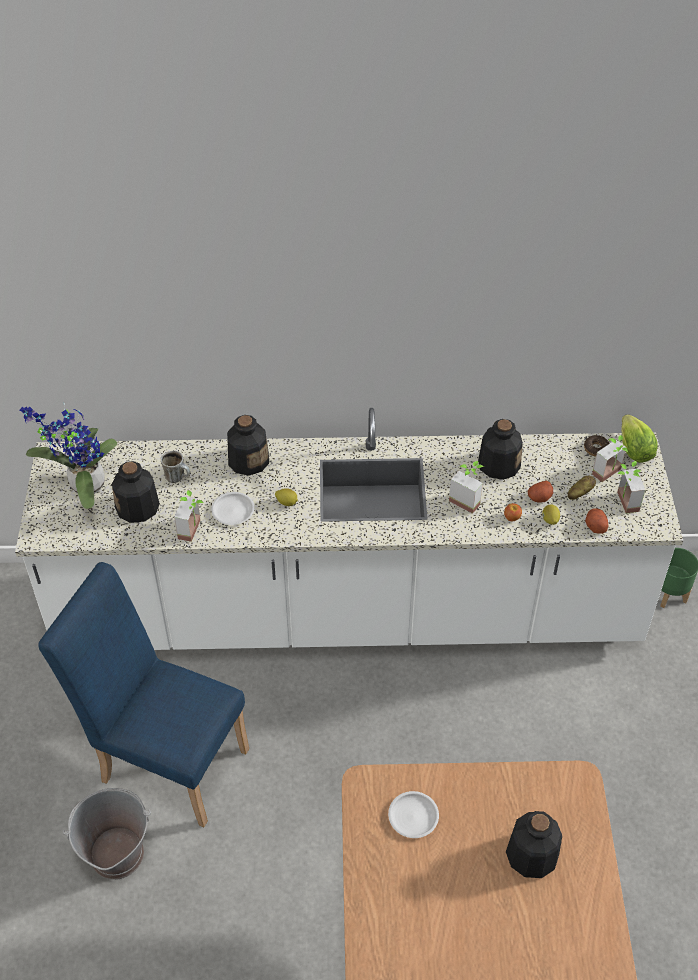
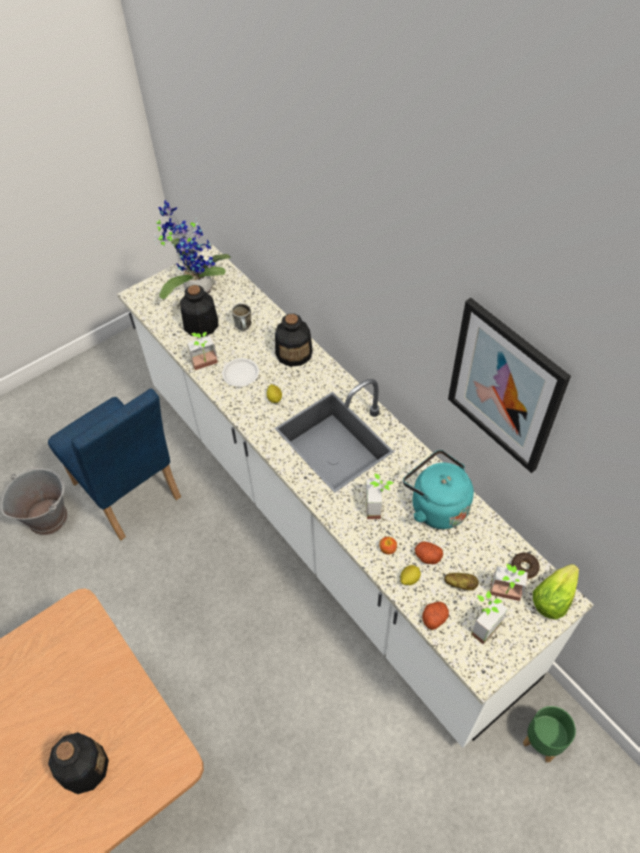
camera: 55 degrees right, 5 degrees up
blue chair [38,562,249,827] -> blue chair turned 150 degrees clockwise [48,388,181,540]
white plate [388,791,439,838] -> none
bottle [478,419,523,480] -> turquoise kettle [403,450,474,529]
none -> picture [448,298,571,473]

